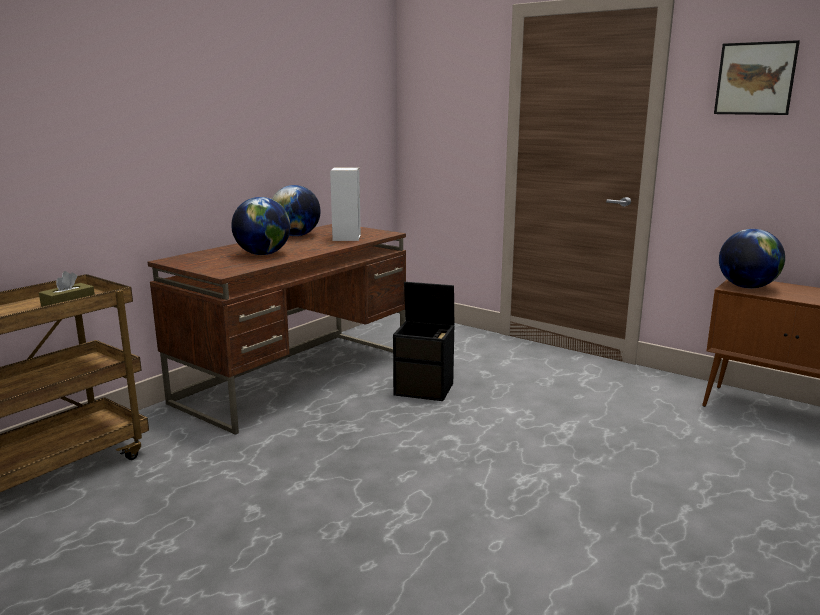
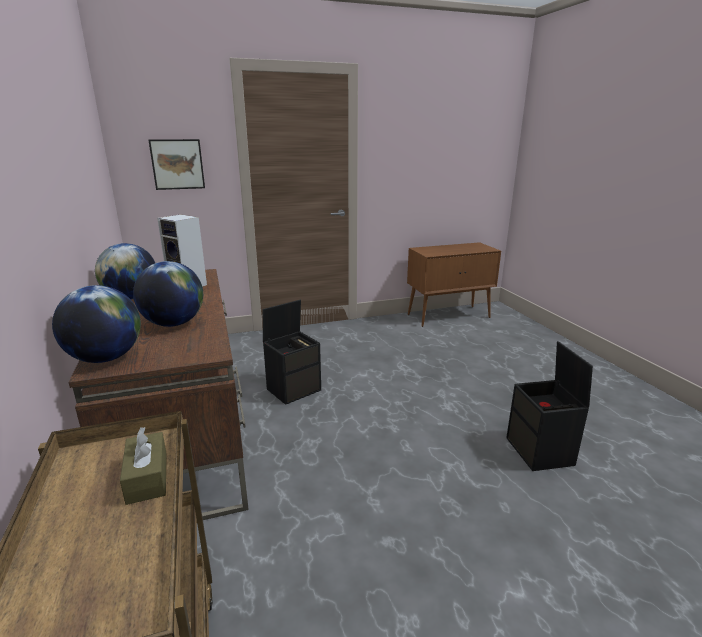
camera: 55 degrees left, 5 degrees up
picture [714,40,800,115] -> picture moved to [148,139,205,190]
globe [719,229,785,288] -> globe moved to [52,285,141,363]
none -> black storage box [506,341,593,471]

